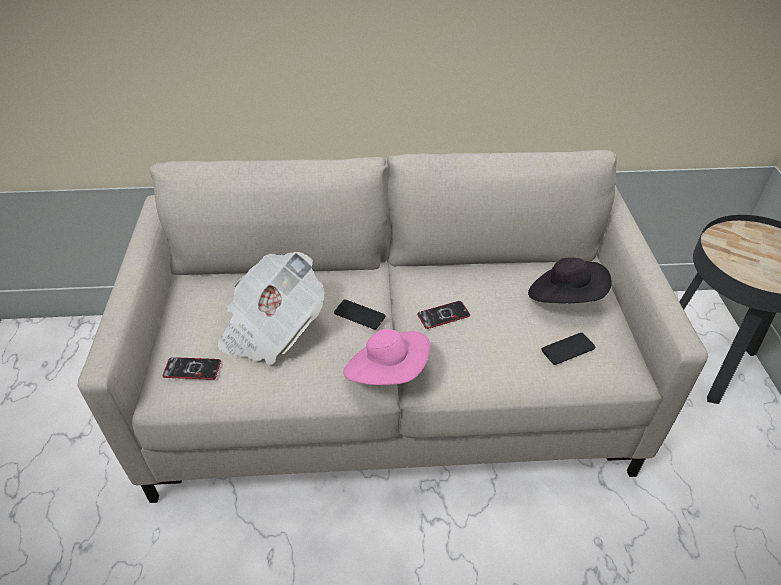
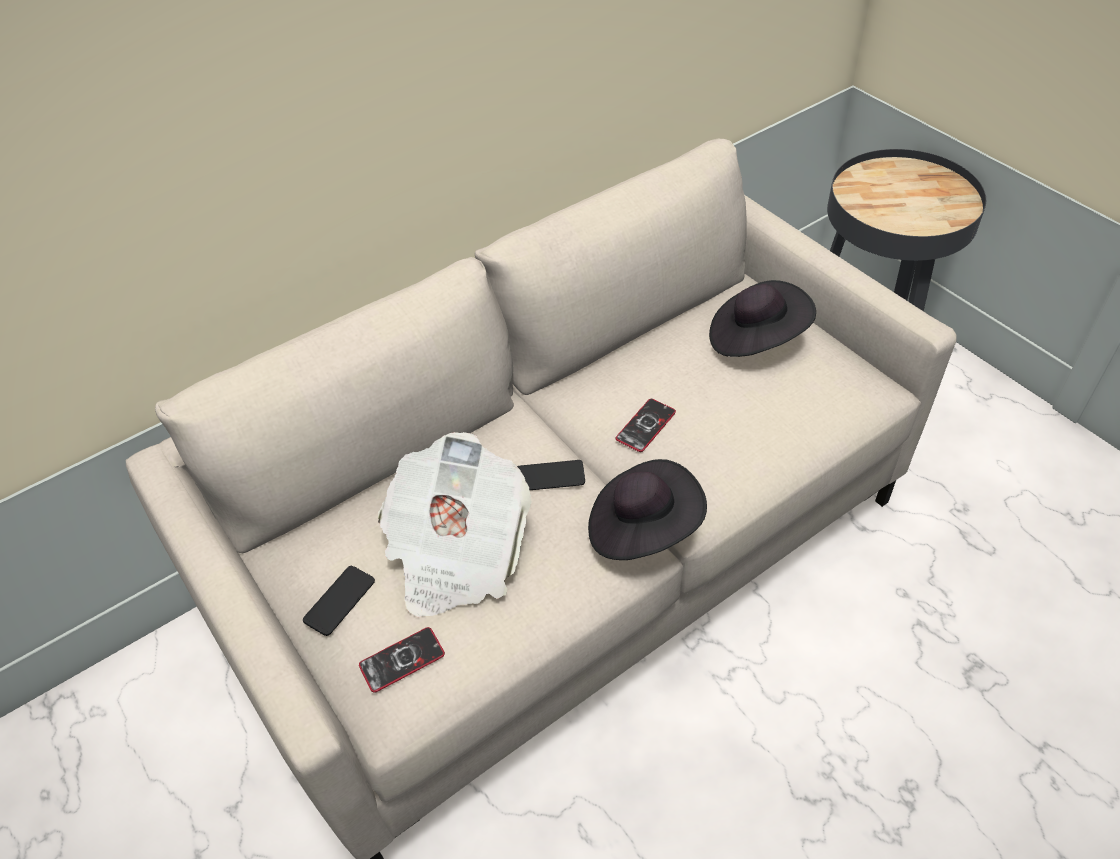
camera: 30 degrees left, 5 degrees up
pink hat [343,329,430,385] -> black hat [588,459,707,560]
phone [541,333,595,365] -> phone moved to [303,566,375,636]

